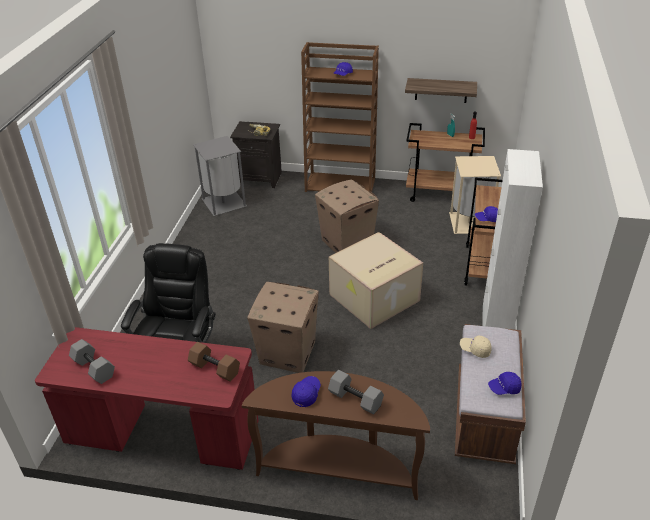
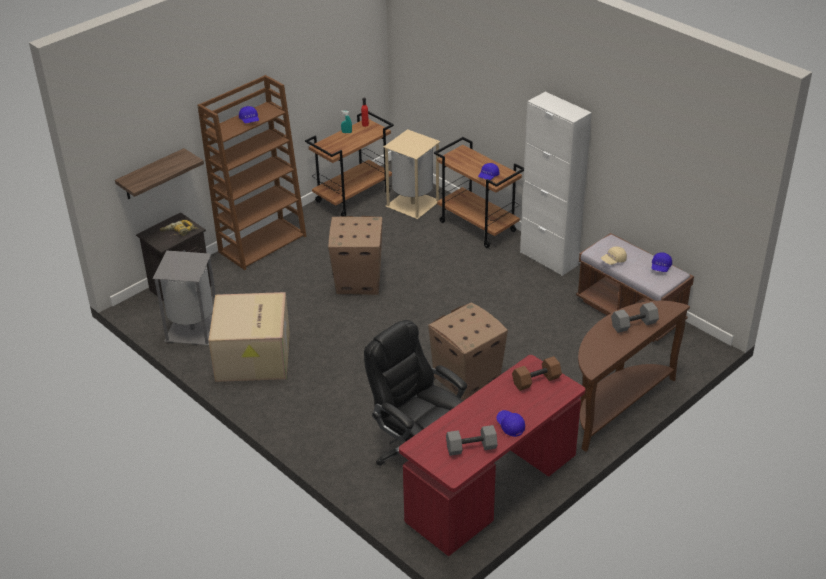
camera: 55 degrees left, 0 degrees up
blue cap [291,376,321,407] -> blue cap moved to [496,410,525,437]
cardboard box [329,232,423,329] -> cardboard box moved to [208,292,290,382]
shelf [405,78,477,103] -> shelf moved to [115,148,204,200]

